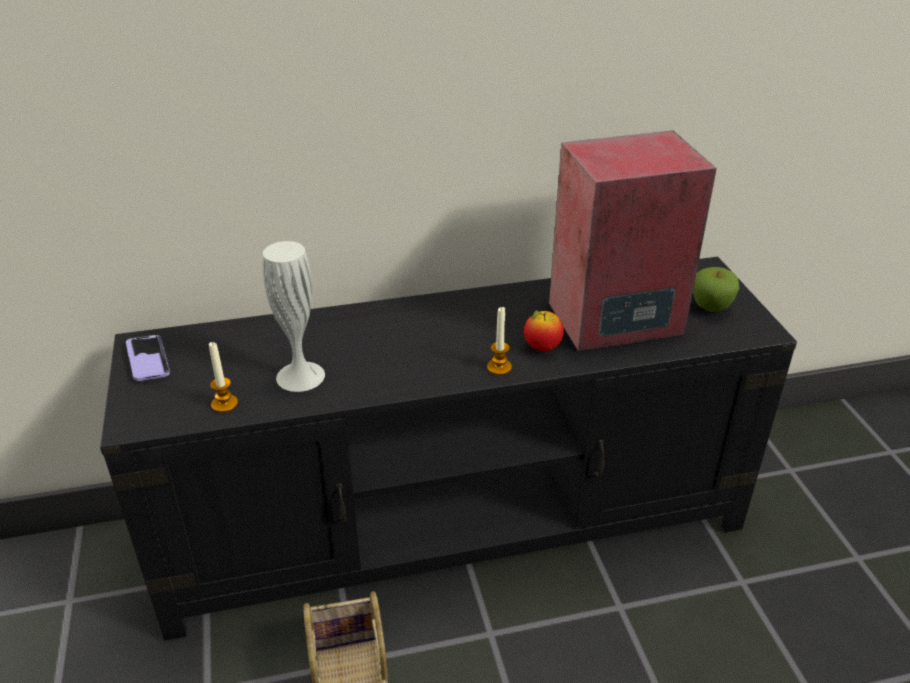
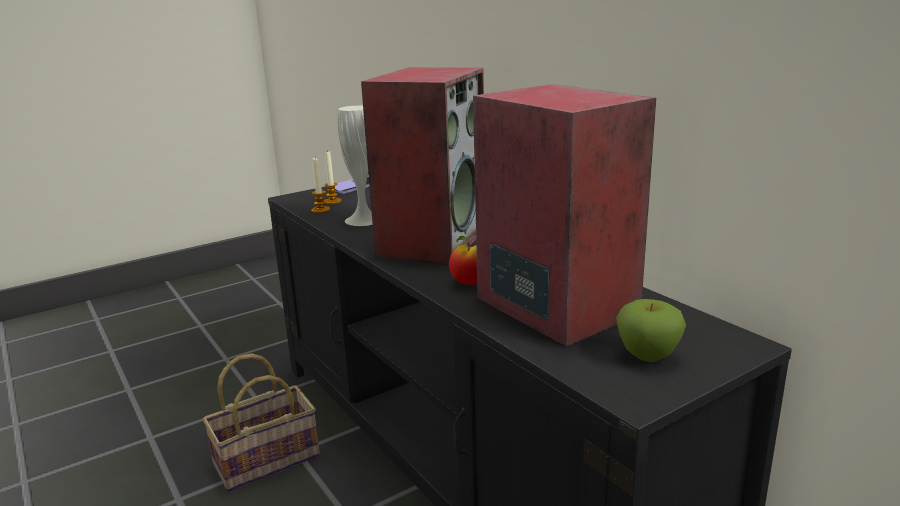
camera: 70 degrees right, 15 degrees down
candle [487,307,512,375] -> candle moved to [324,150,342,205]
none -> speaker [361,67,484,265]

